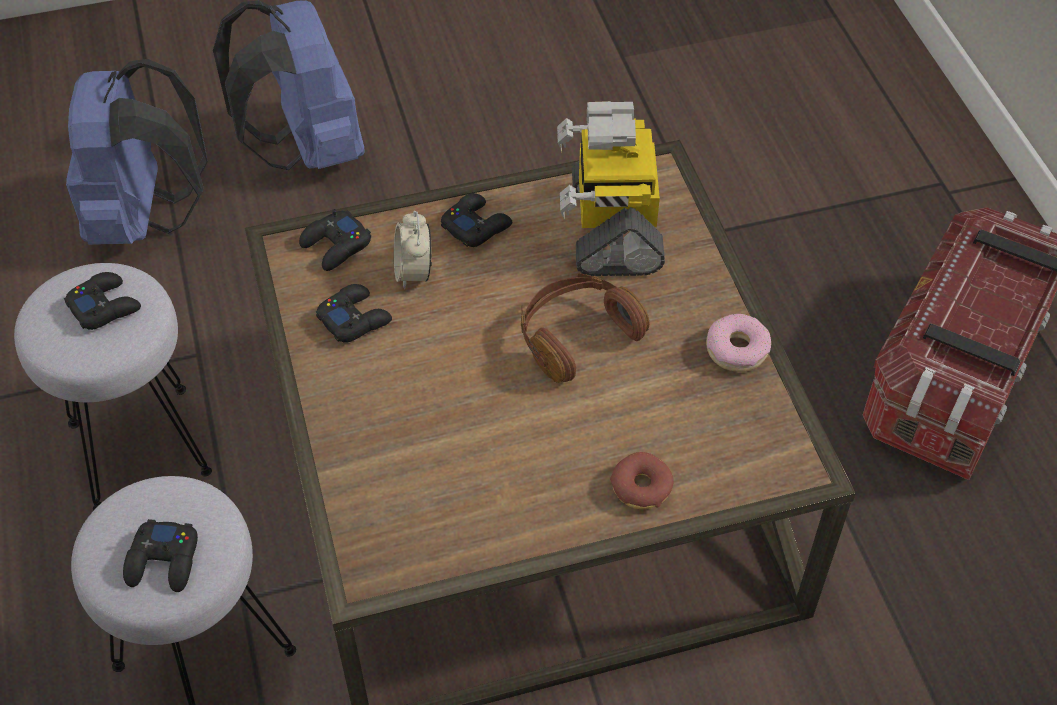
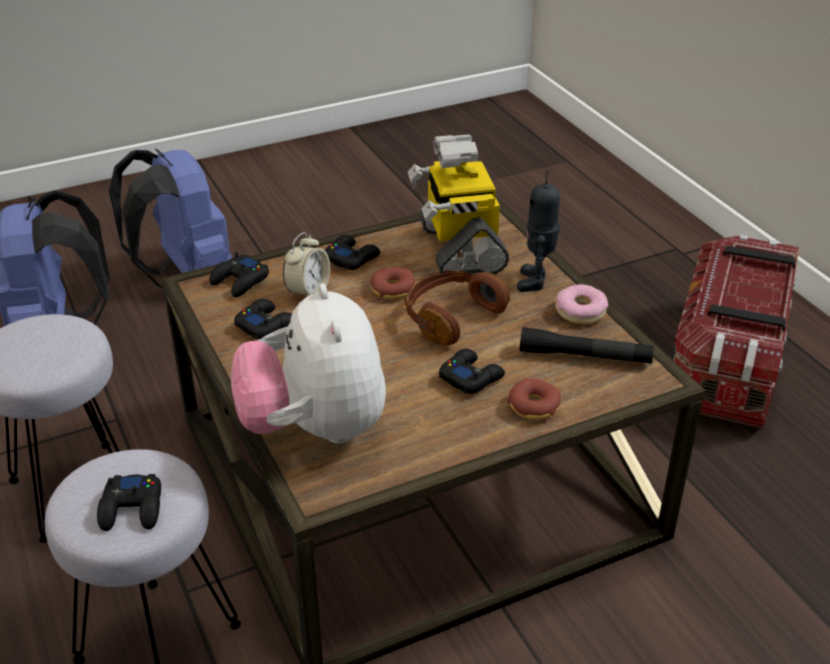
camera: 10 degrees left, 15 degrees down
black game controller [64,272,141,330] -> black game controller moved to [439,349,505,394]
alarm clock [394,211,432,289] -> alarm clock turned 135 degrees counterclockwise [283,232,330,297]
none -> plush toy [231,283,386,444]
none -> donut [370,267,415,299]
none -> toy robot [517,170,560,292]
none -> black flashlight [520,327,654,364]

